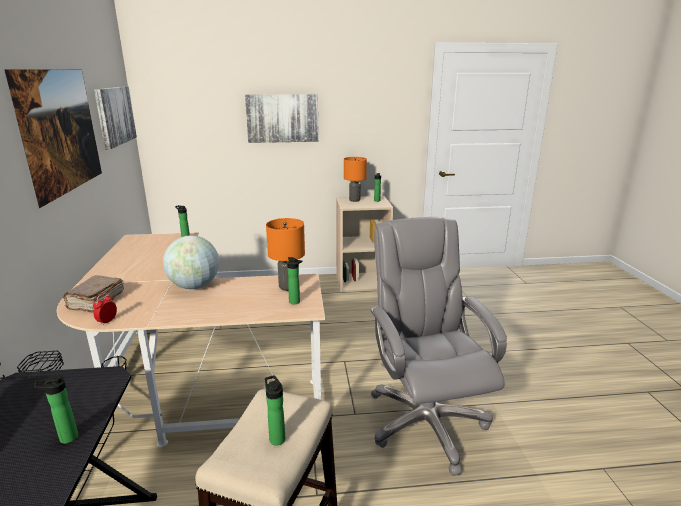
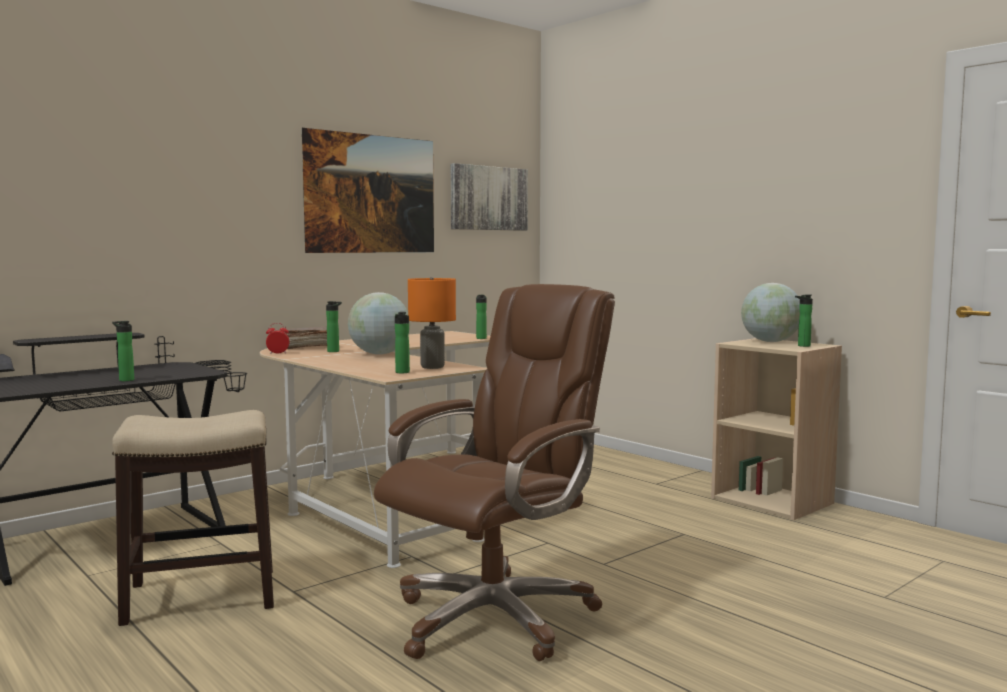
camera: 55 degrees right, 15 degrees down
picture [245,94,319,143] -> none
bottle [265,375,285,445] -> bottle moved to [326,301,342,352]
orange table lamp [344,157,367,202] -> globe [741,283,800,342]
grey office chair [371,217,507,476] -> brown office chair [374,284,615,661]

